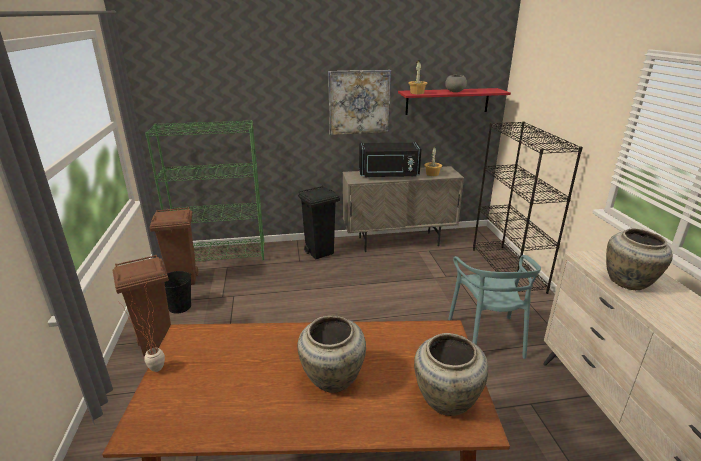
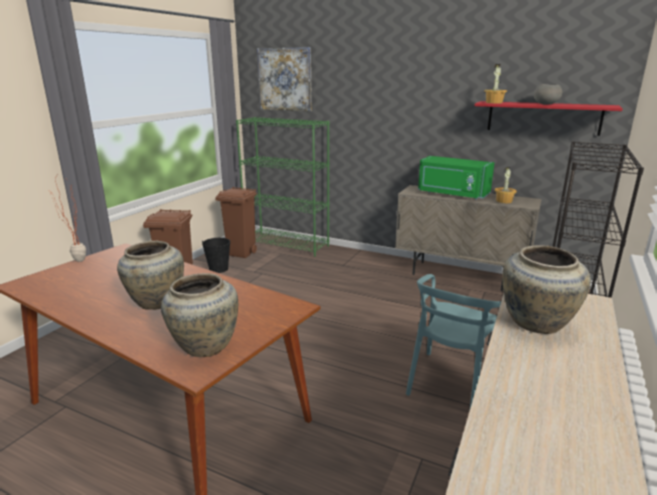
camera: 35 degrees right, 5 degrees down
black trash can [298,186,340,259] -> none
picture [328,70,391,135] -> picture moved to [257,47,312,111]
black microwave [359,142,421,178] -> green microwave [418,156,495,200]

